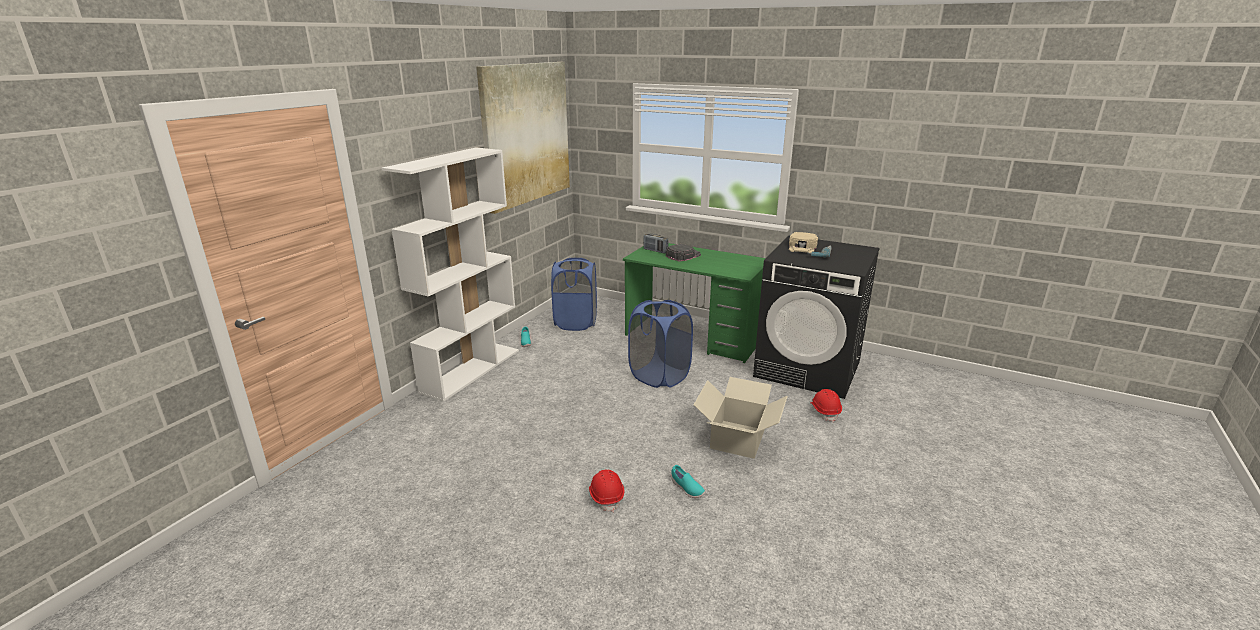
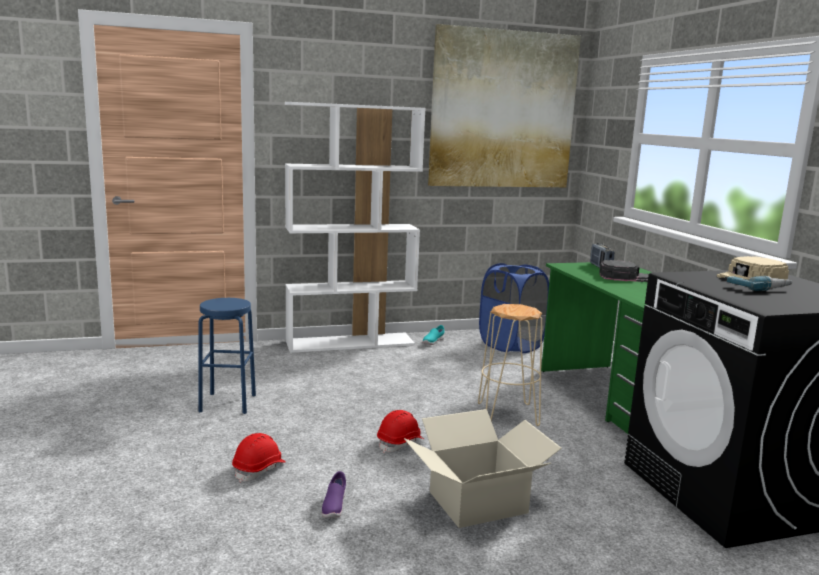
camera: 45 degrees right, 10 degrees down
blue laundry basket [628,300,693,388] -> beige stool [478,304,542,426]
turquoise shoe [671,465,705,498] -> purple shoe [322,471,346,518]
red hard hat [810,389,842,422] -> red hard hat moved to [377,410,424,453]
none -> blue stool [198,298,256,414]

